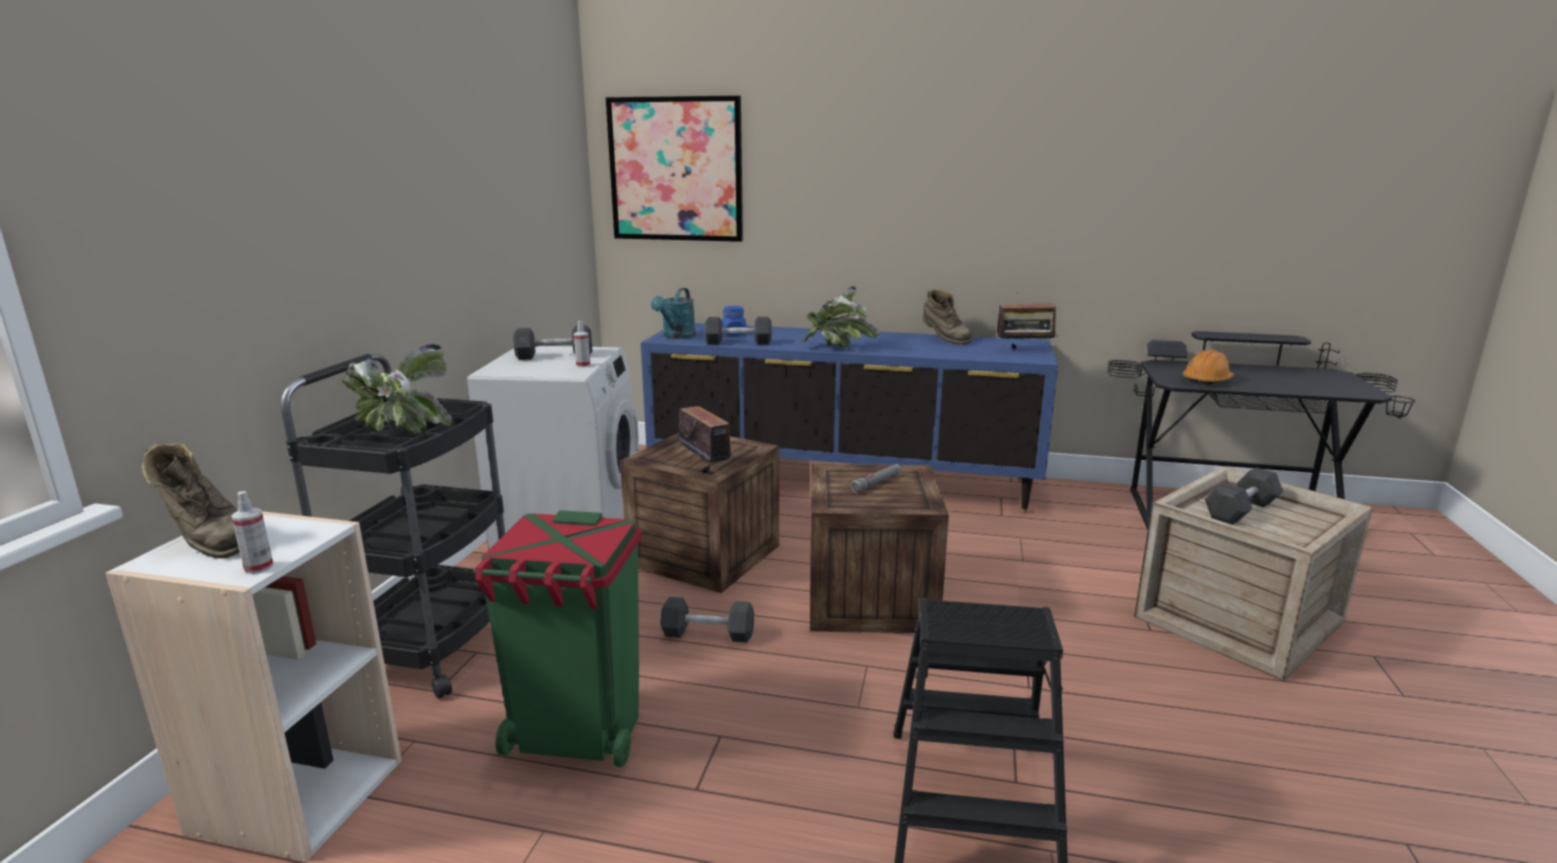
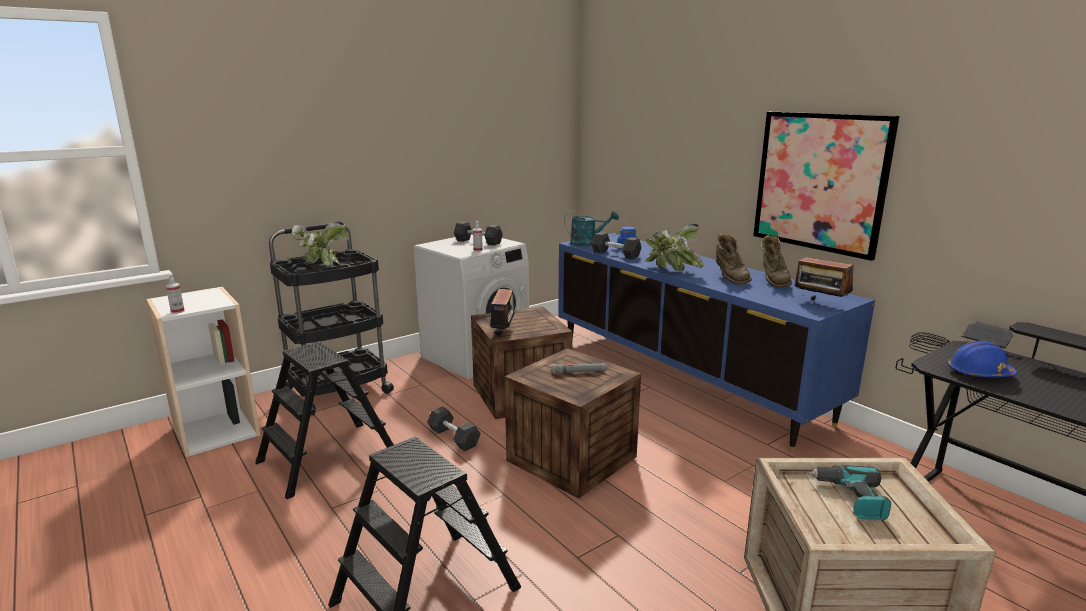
camera: 40 degrees right, 0 degrees up
brown boot [142,443,240,558] -> brown boot moved to [716,233,752,285]
green trash can [473,510,641,767] -> black step ladder [255,341,394,499]
picture [605,95,743,242] -> picture moved to [753,111,899,261]
turquoise watering can [651,288,696,339] -> turquoise watering can turned 150 degrees counterclockwise [564,210,619,246]
orange hard hat [1183,350,1234,385] -> blue hard hat [948,341,1017,377]
grey dumbbell [1205,467,1283,525] -> power drill [808,465,891,521]

